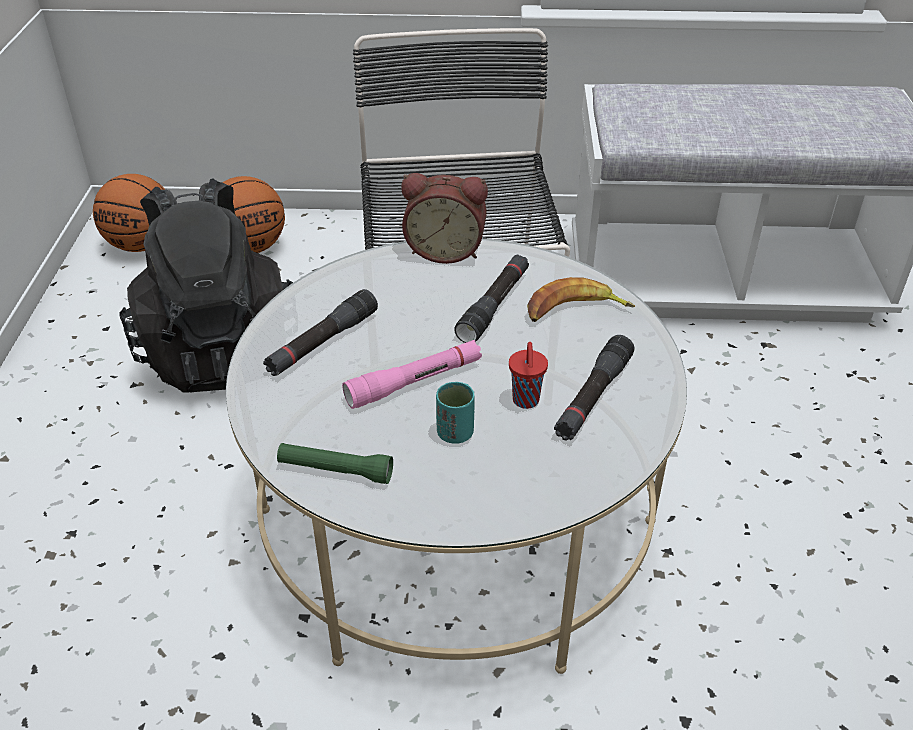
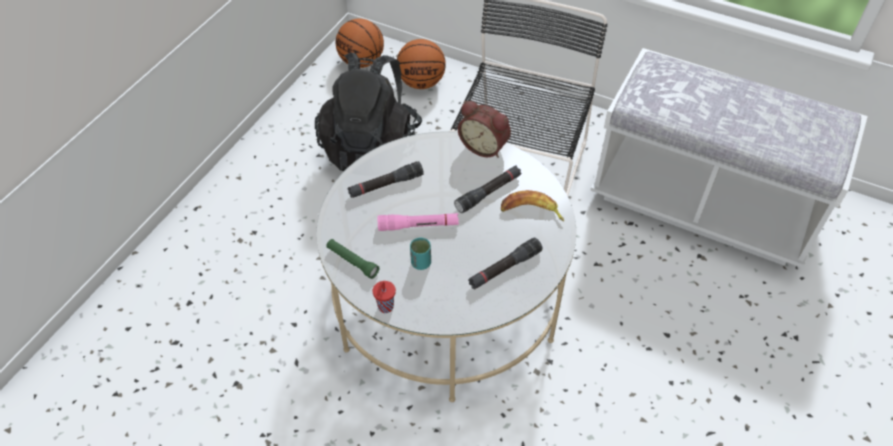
camera: 25 degrees right, 10 degrees up
red cup [509,342,548,409] -> red cup moved to [373,281,396,313]

